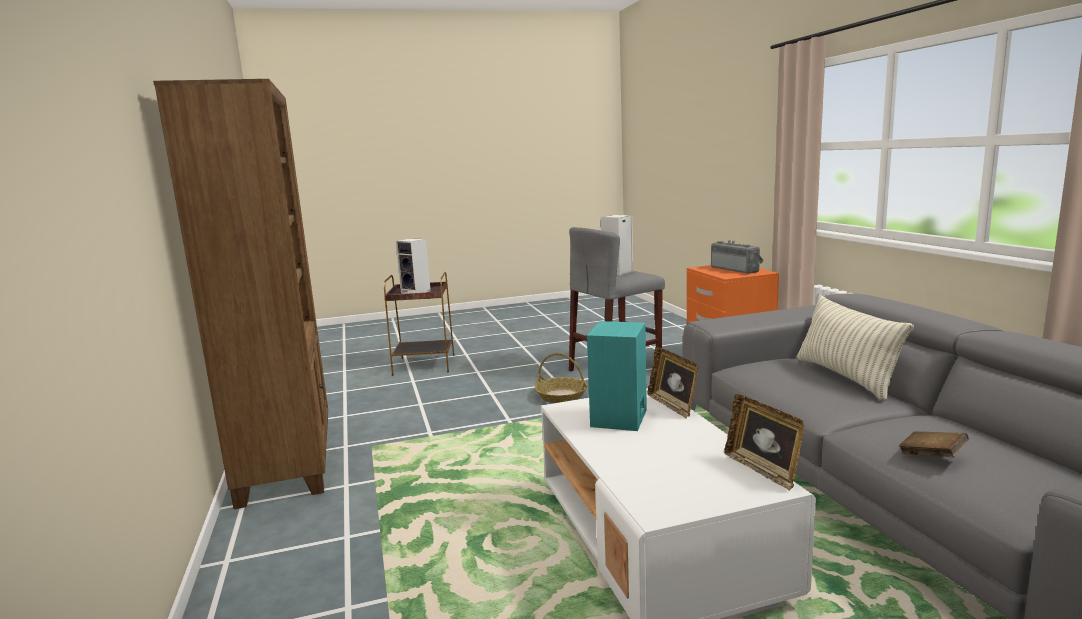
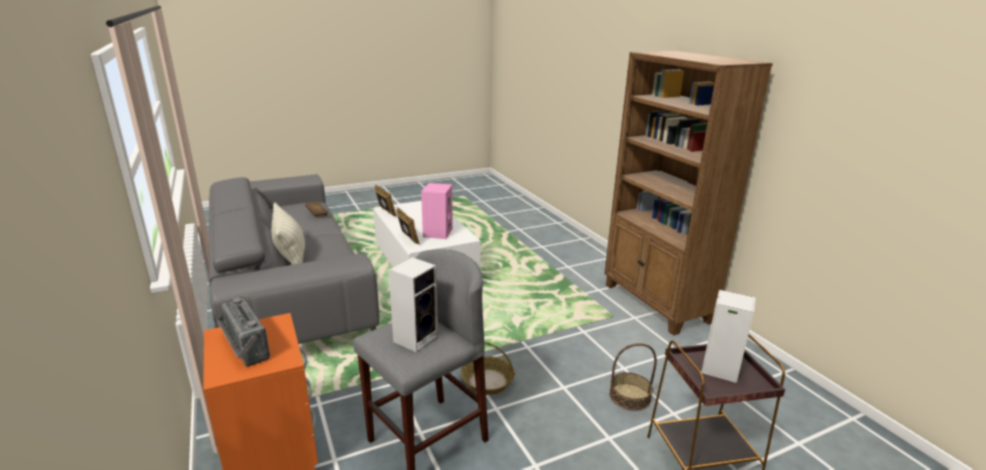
camera: 170 degrees right, 10 degrees up
turquoise speaker [587,321,647,431] -> pink speaker [421,183,453,239]
none -> basket [609,343,657,411]

